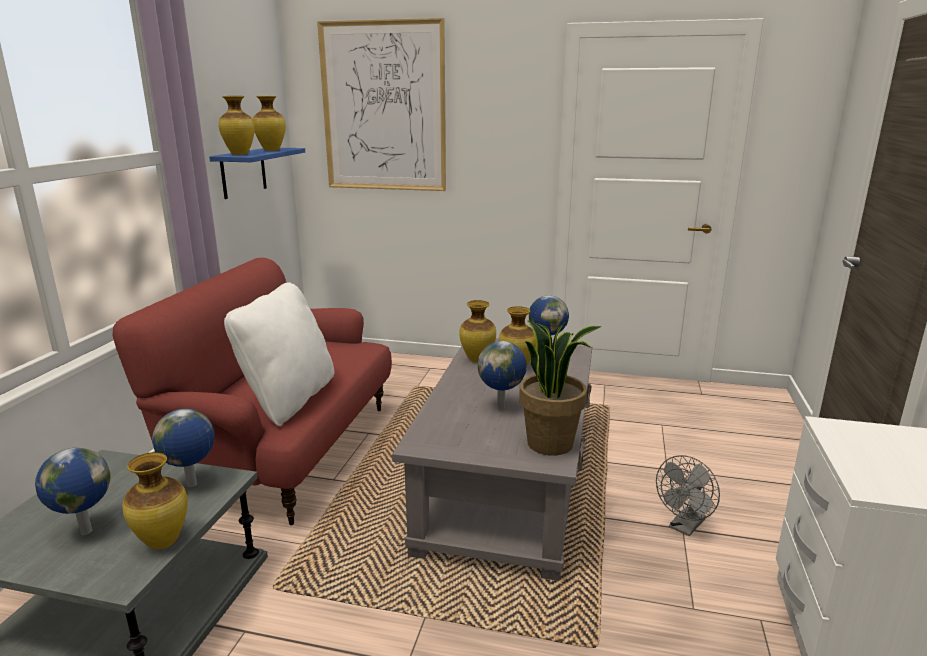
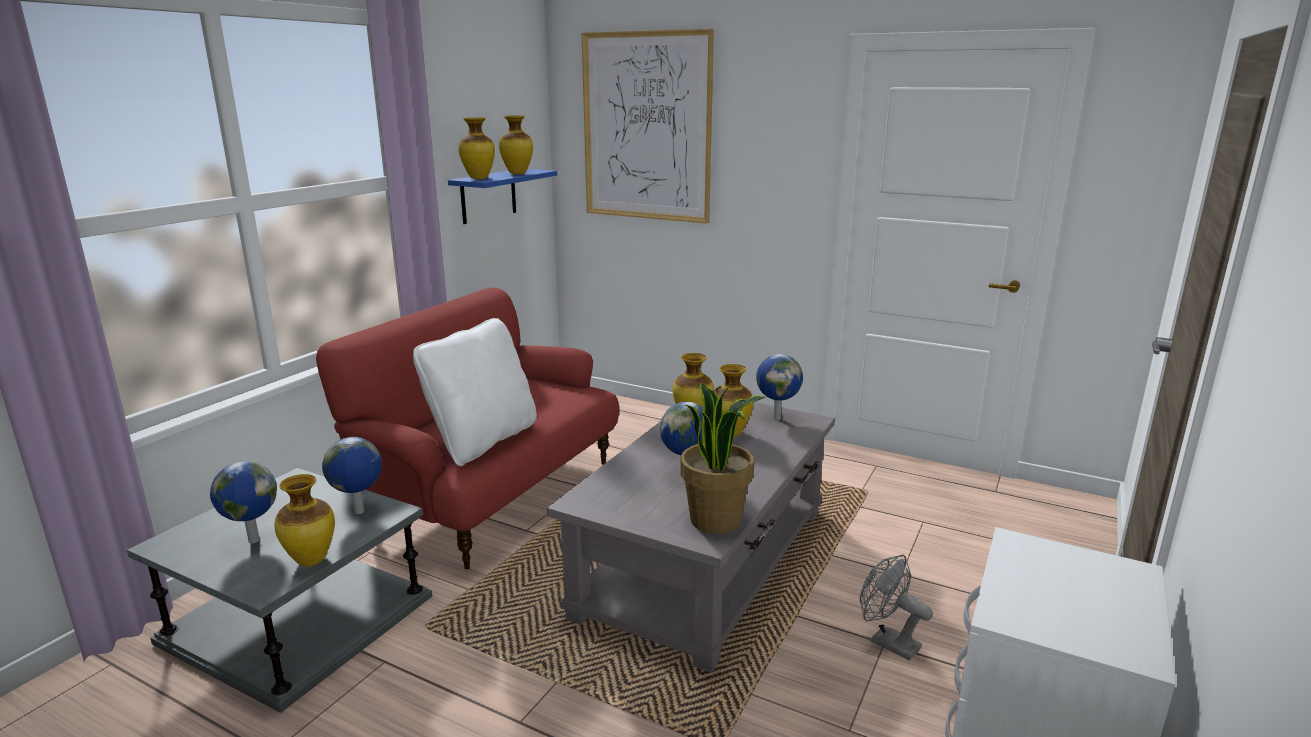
camera: 15 degrees right, 0 degrees up
grey fan [656,455,720,536] -> grey fan turned 75 degrees clockwise [860,555,933,661]

